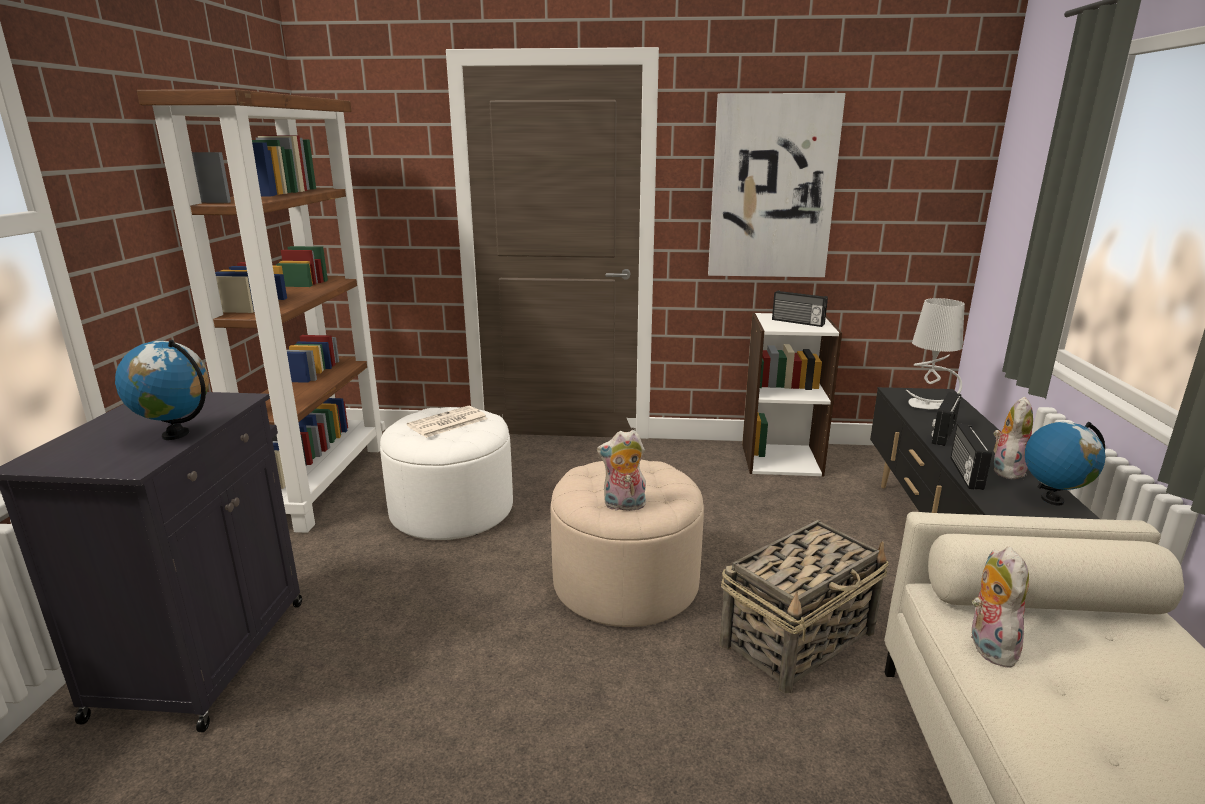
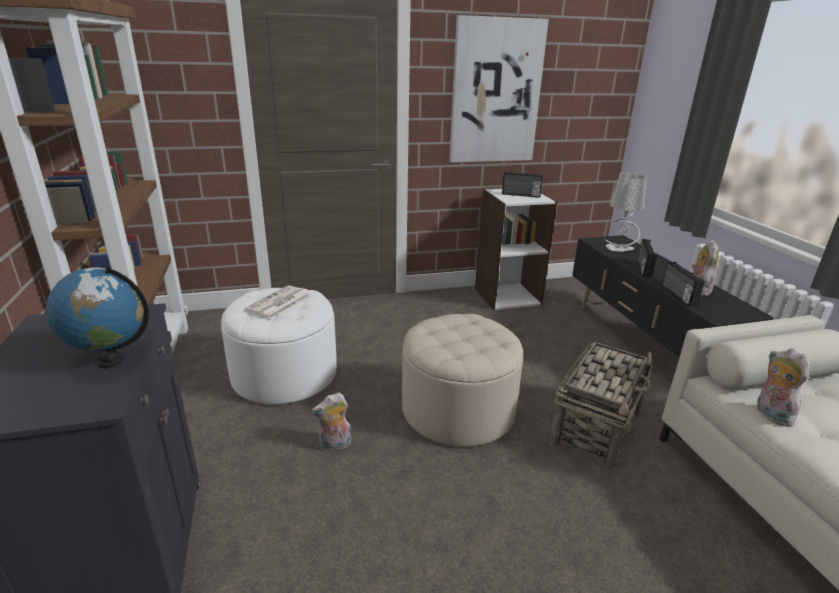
camera: 20 degrees left, 5 degrees up
plush toy [597,430,646,511] -> plush toy moved to [311,392,351,452]
globe [1024,421,1106,506] -> none

